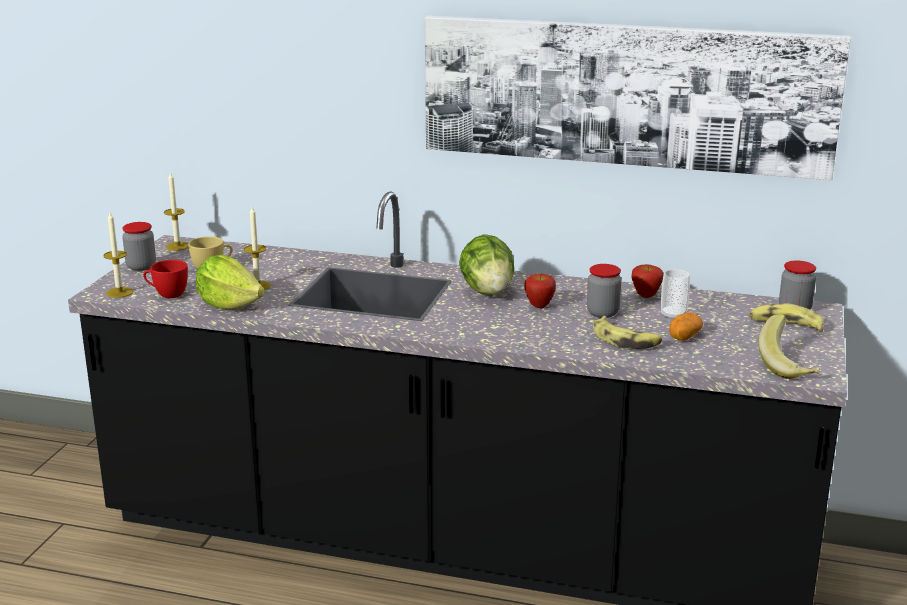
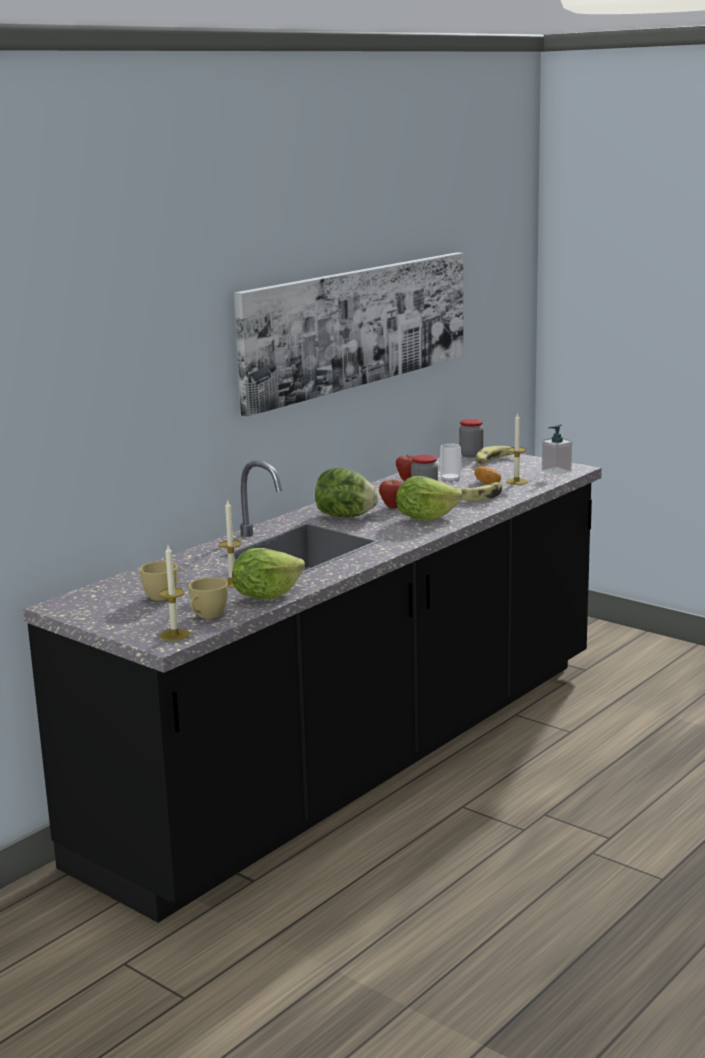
camera: 65 degrees left, 5 degrees down
jar [122,222,156,271] -> none
red cup [143,260,188,298] -> yellow cup [188,577,228,619]
candle [164,172,189,251] -> candle moved to [506,412,528,485]
banana [758,314,819,379] -> soap dispenser [542,424,572,475]
none -> lettuce [396,476,463,521]

